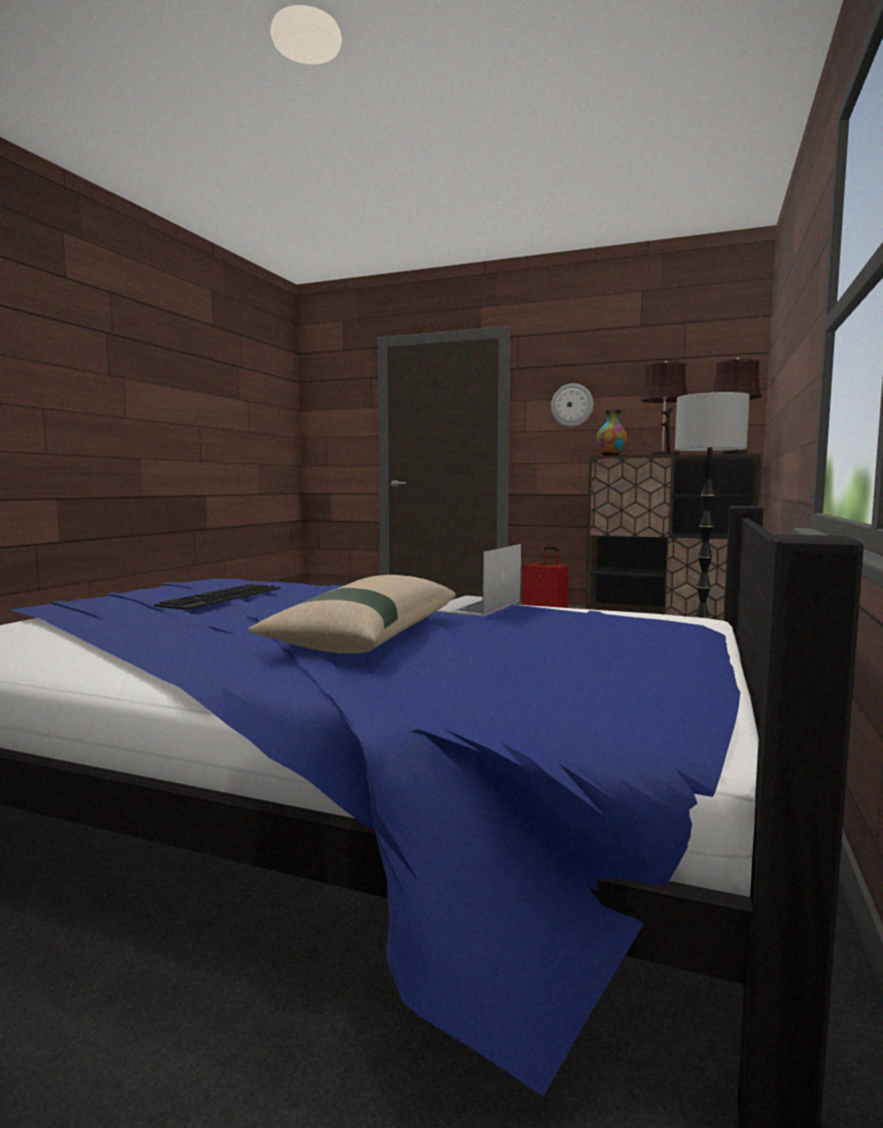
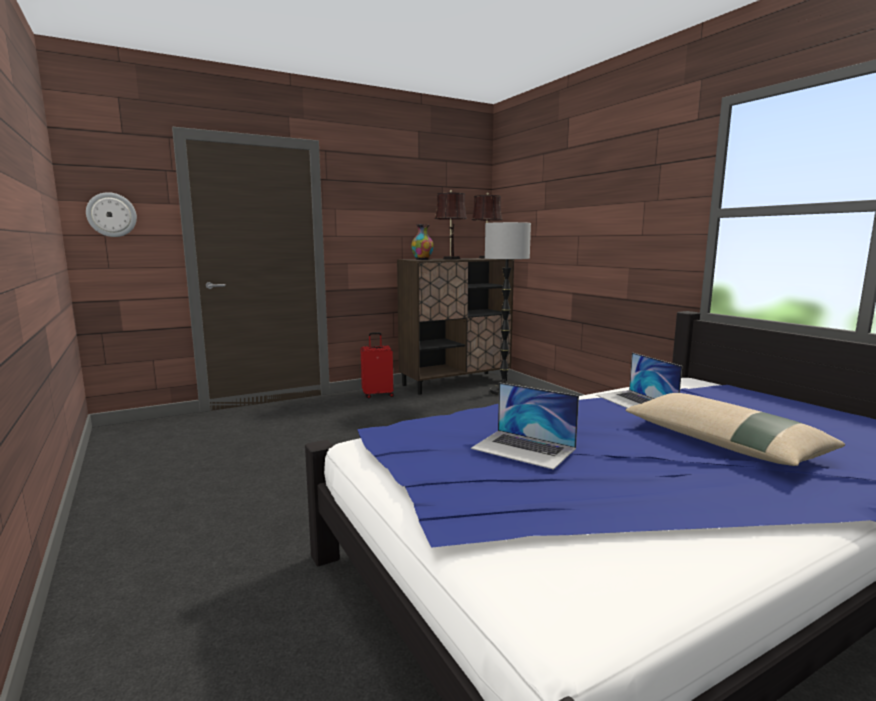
camera: 50 degrees left, 5 degrees up
keyboard [154,584,281,610] -> laptop [471,382,579,470]
wall clock [551,383,593,427] -> wall clock moved to [86,192,137,237]

